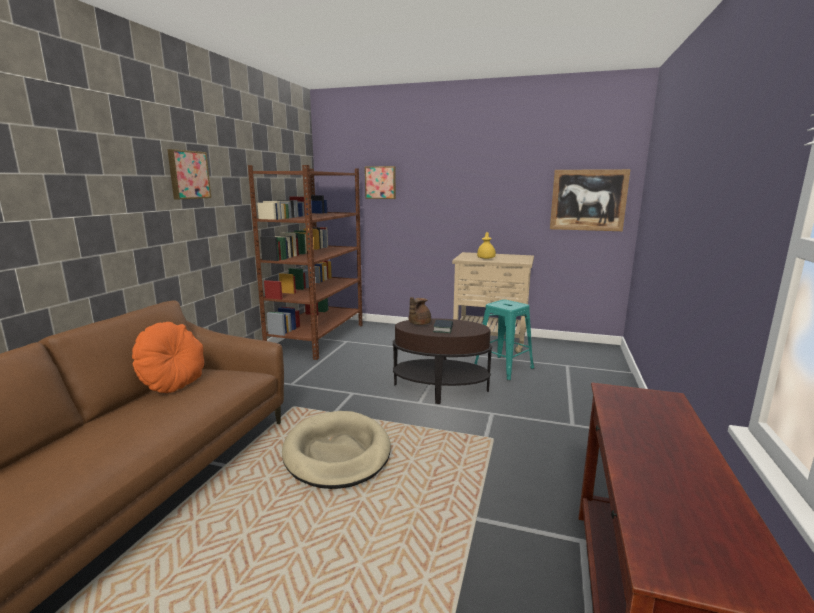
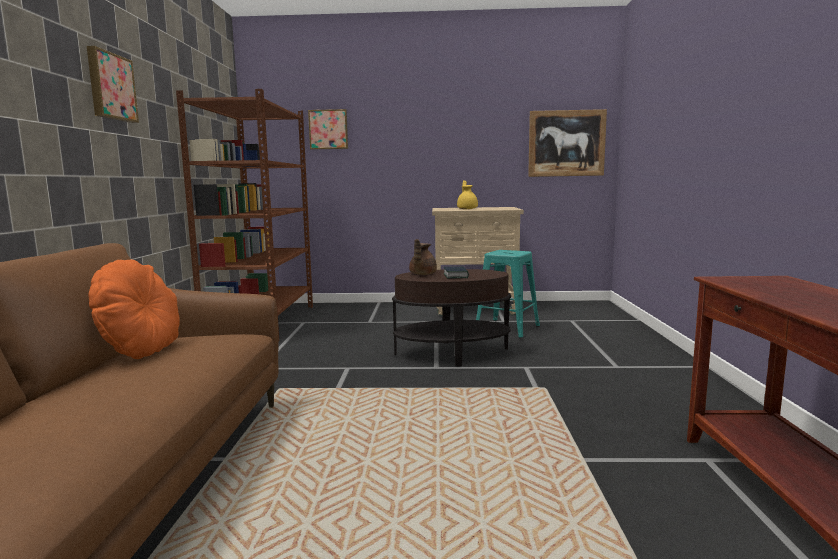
camera: 15 degrees left, 5 degrees down
beige dog bed [282,411,391,489] -> none

